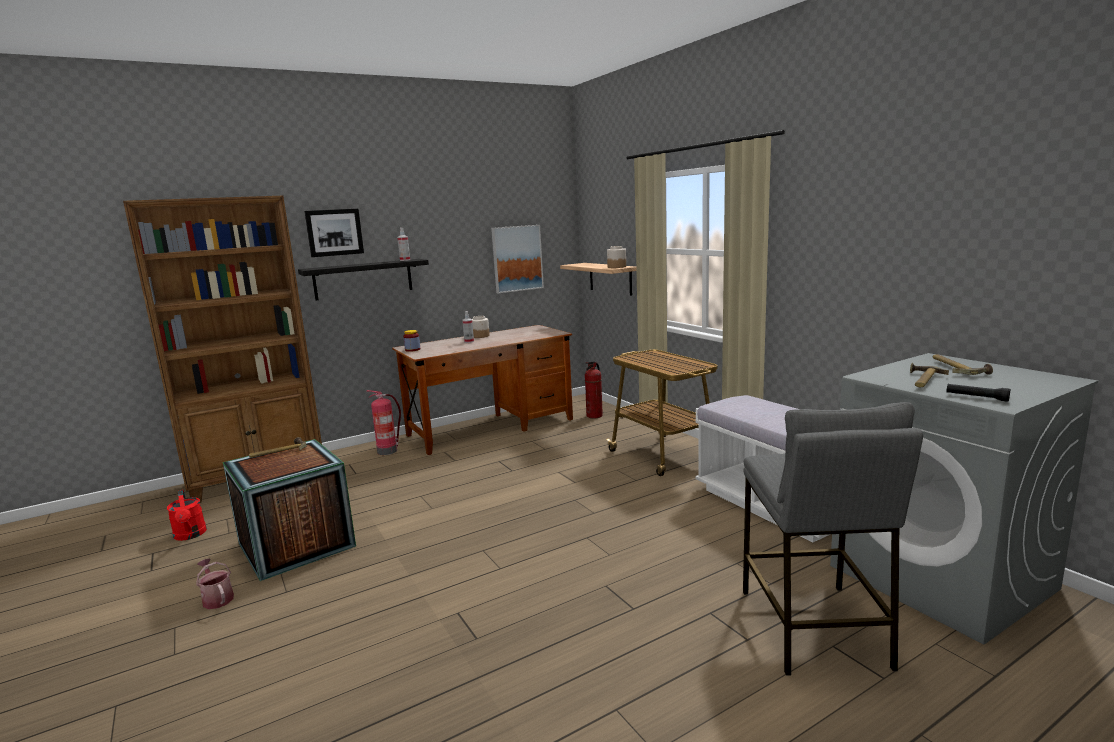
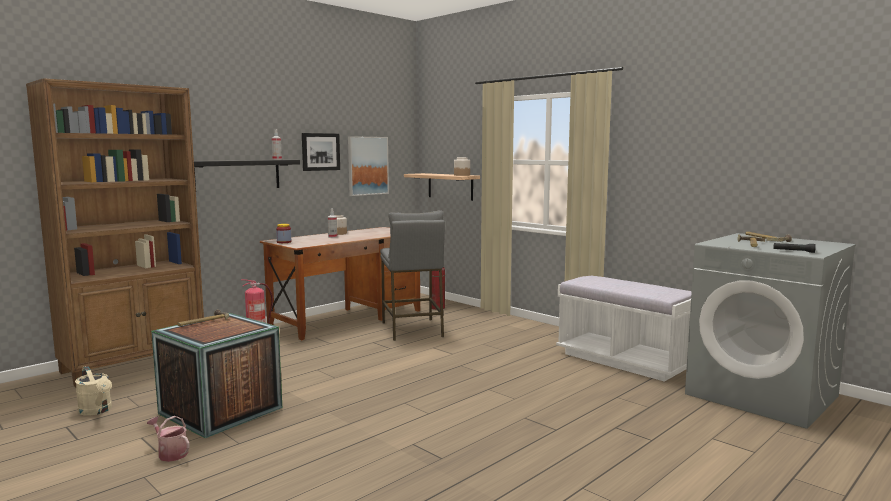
camera: 15 degrees left, 5 degrees down
red watering can [167,490,207,541] -> beige watering can [75,366,112,416]
picture [304,209,364,257] -> picture moved to [302,133,340,171]
cart [606,350,717,476] -> none
grey stool [743,402,923,676] -> grey stool moved to [380,210,445,341]

